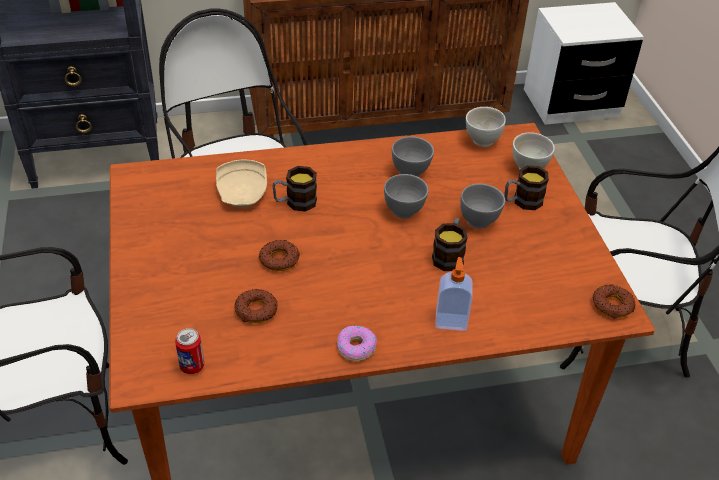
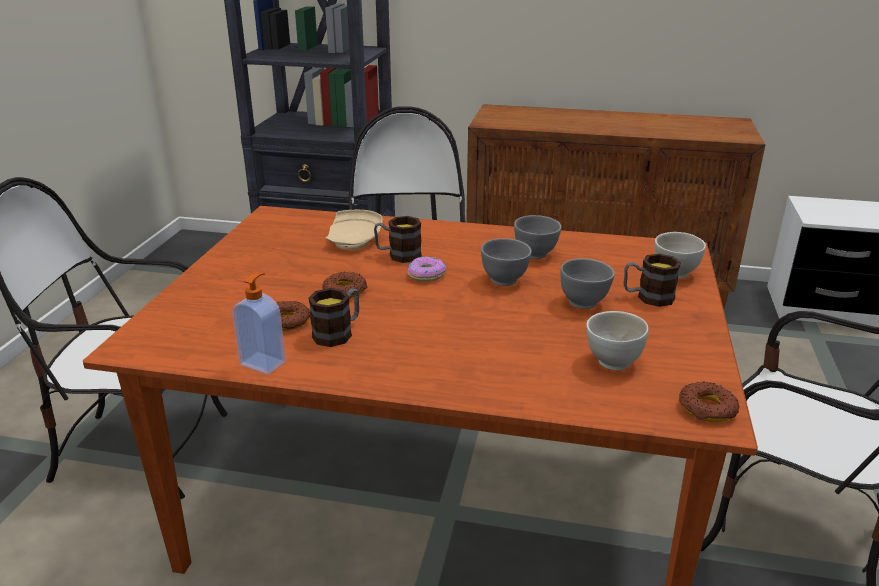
camera: 25 degrees right, 15 degrees down
can [175,328,204,374] -> none
donut [337,326,377,361] -> donut moved to [408,257,447,282]
mug [432,218,468,271] -> mug moved to [308,288,359,347]
soap dispenser [435,257,473,331] -> soap dispenser moved to [232,273,286,374]
white bowl [466,107,506,147] -> white bowl moved to [586,311,648,370]

